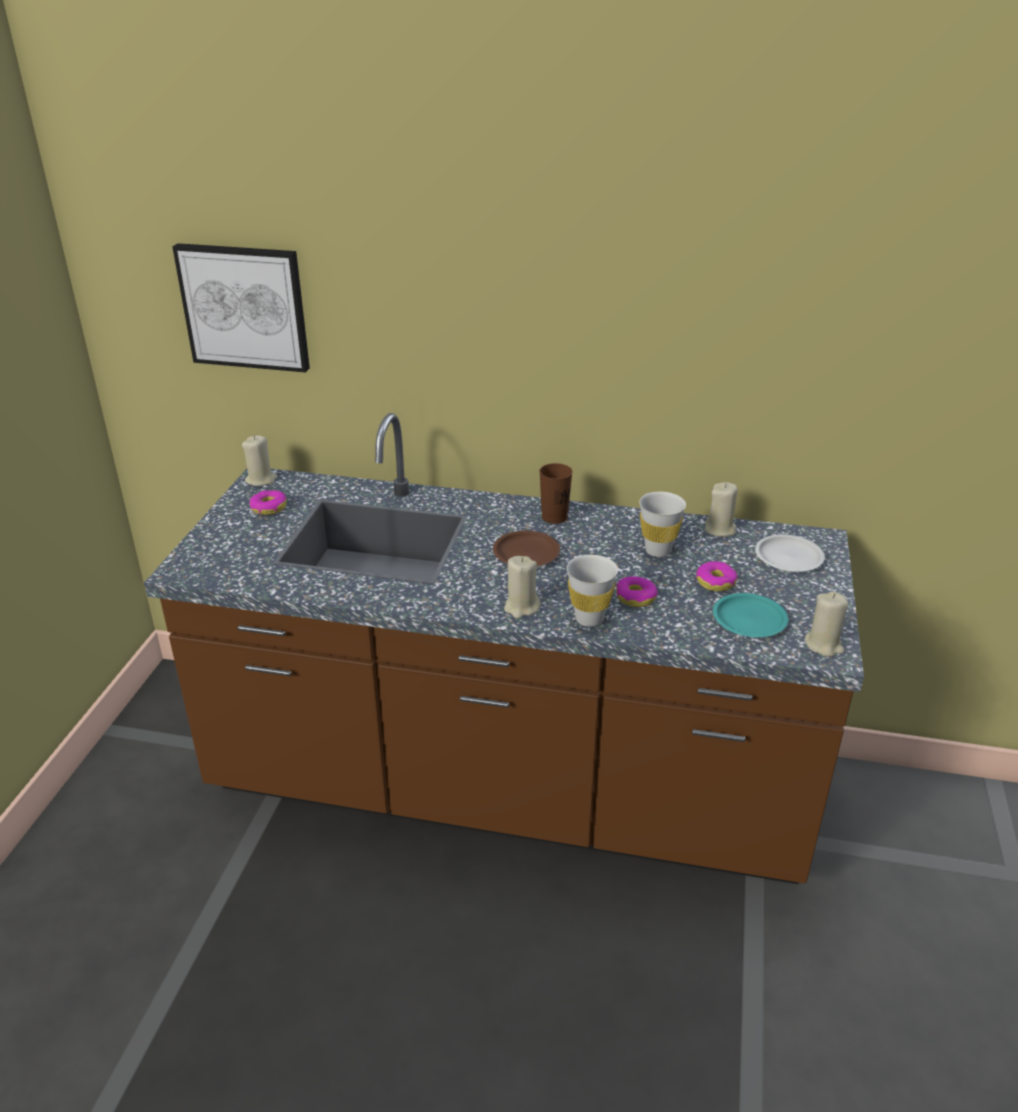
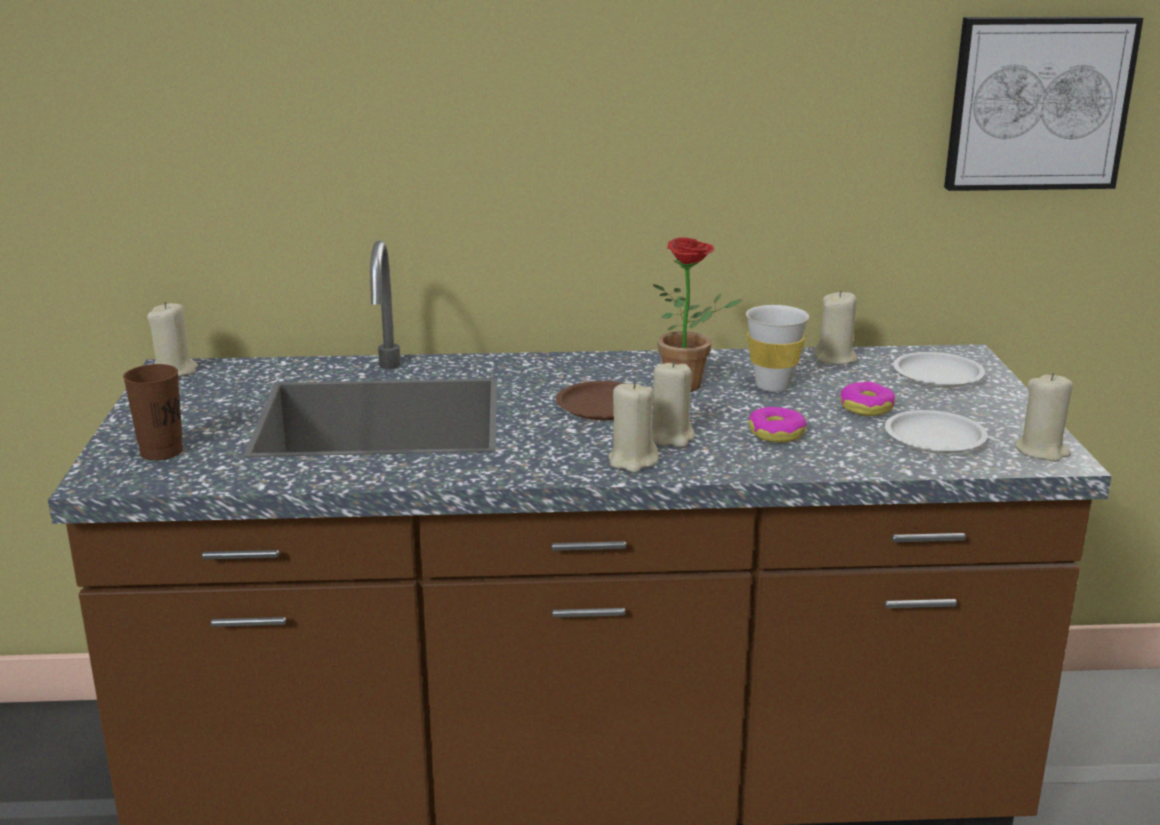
camera: 15 degrees left, 10 degrees down
picture [172,243,310,372] -> picture moved to [944,16,1143,191]
donut [249,490,287,515] -> none
brown cup [539,463,572,524] -> brown cup moved to [123,364,183,460]
white cup [566,555,618,627] -> none
turquoise plate [713,593,788,637] -> white plate [885,410,988,454]
none -> beige candle [652,360,695,447]
none -> potted plant [653,237,743,391]

